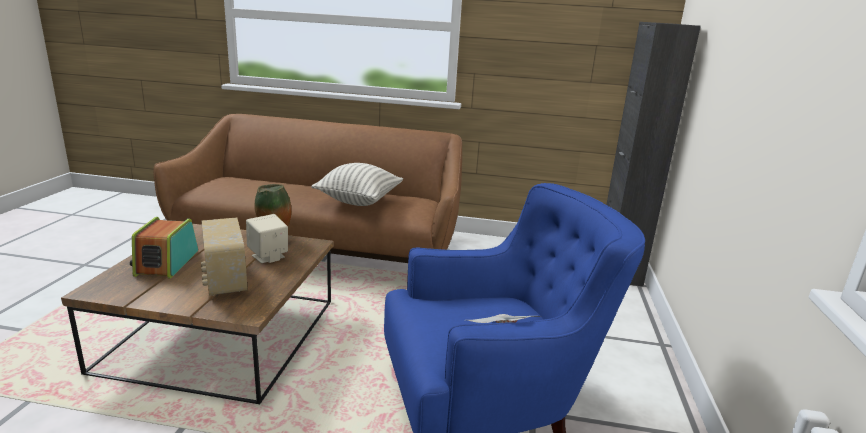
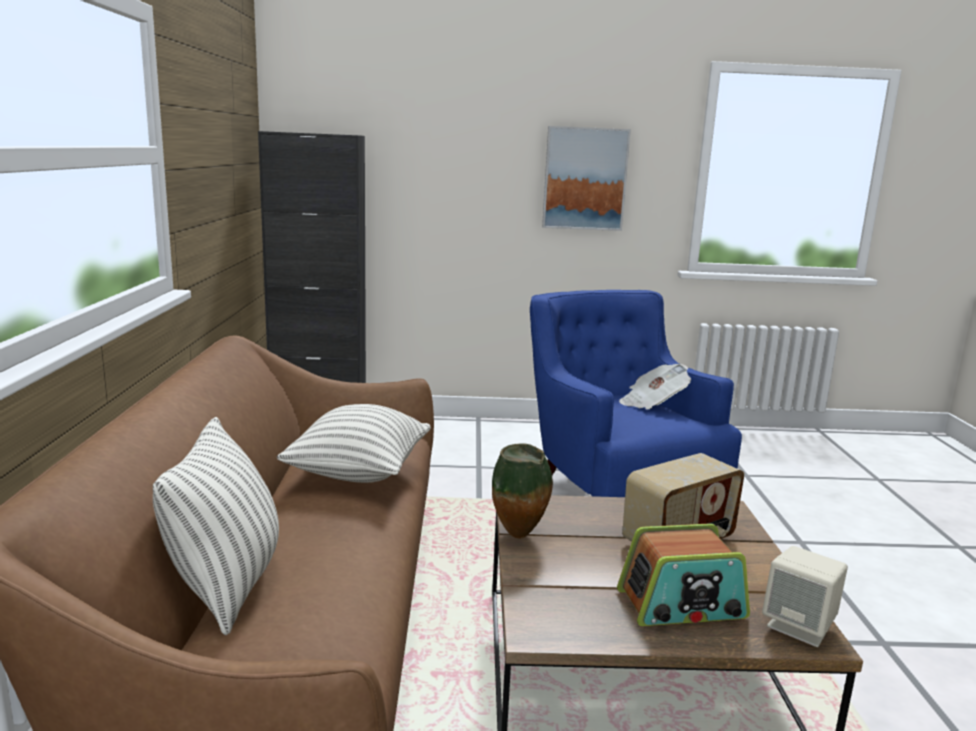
camera: 100 degrees left, 5 degrees down
beige speaker [246,214,288,263] -> beige speaker moved to [762,546,848,647]
none -> pillow [153,417,279,635]
none -> picture [542,126,631,231]

